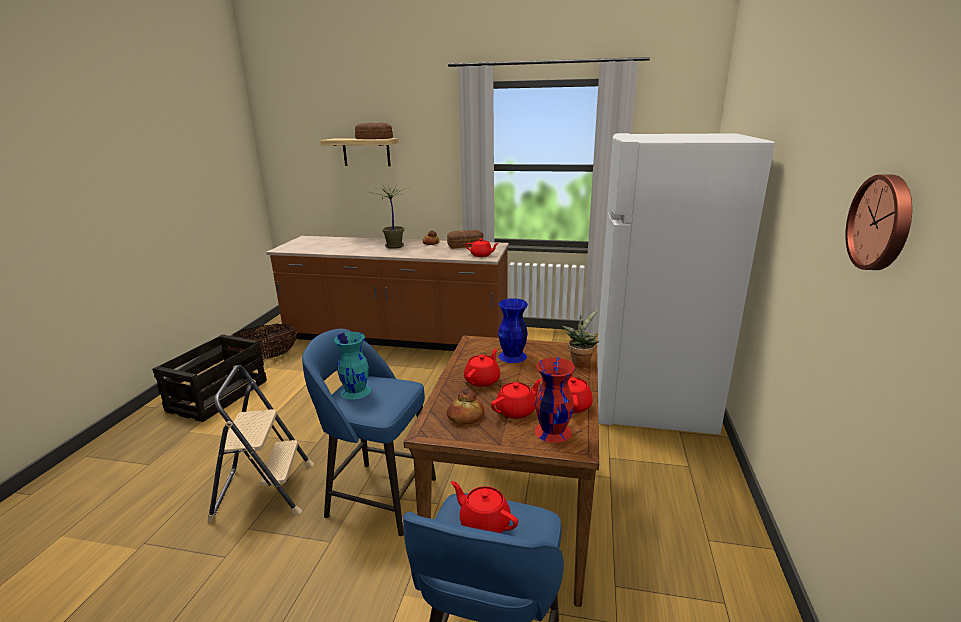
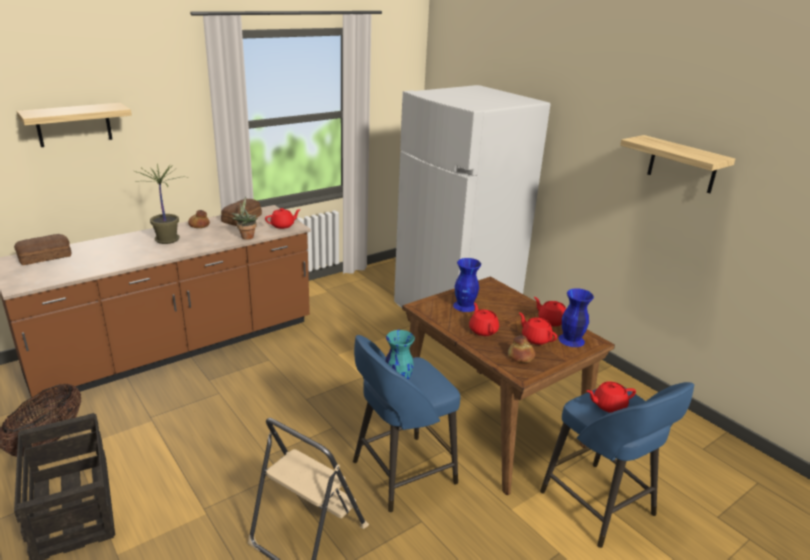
camera: 50 degrees left, 5 degrees up
bread [355,123,393,139] -> bread moved to [14,234,71,265]
red teapot [491,379,542,419] -> red teapot turned 45 degrees counterclockwise [519,312,557,345]
red vase [535,357,575,443] -> blue vase [559,288,594,347]
potted plant [562,309,599,367] -> potted plant moved to [232,197,258,240]
wall clock [845,174,912,270] -> shelf [620,135,735,193]

